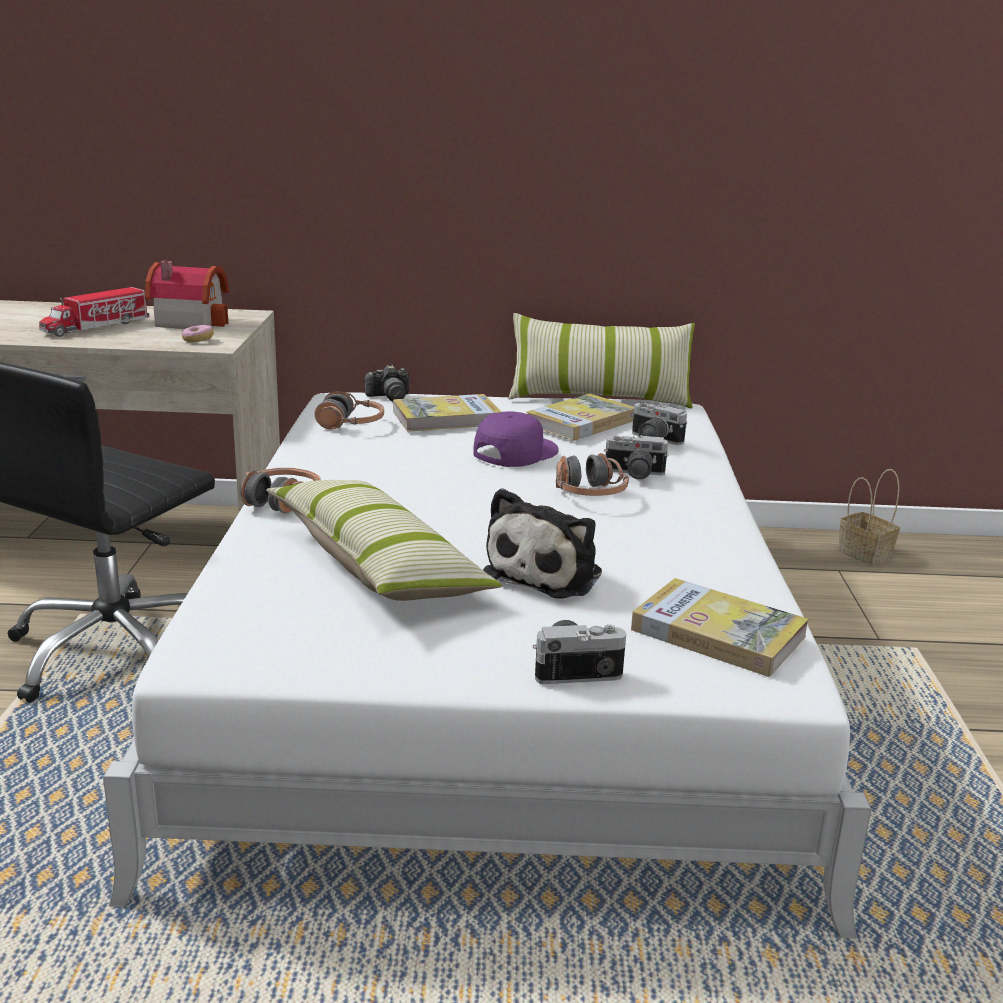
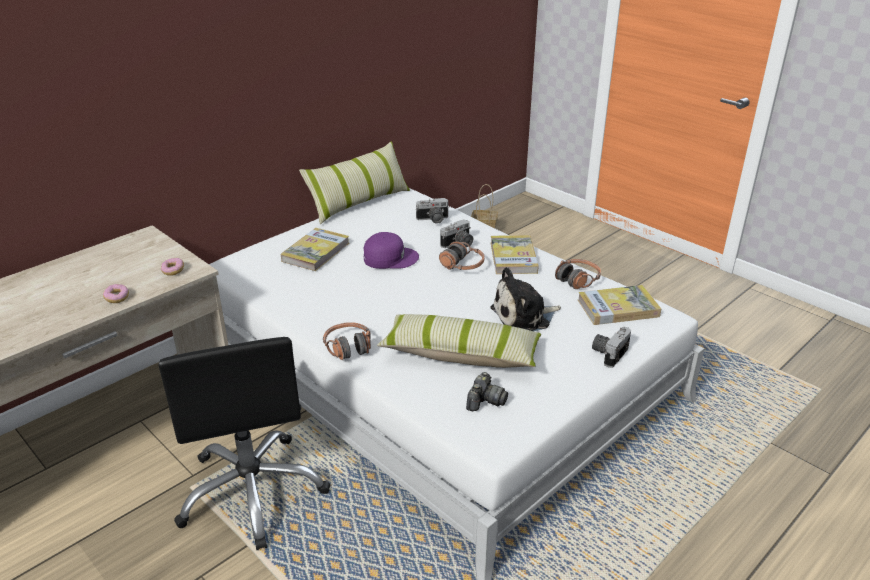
camera: 45 degrees left, 10 degrees up
toy truck [39,287,149,337] -> none
toy house [145,261,229,329] -> none
headphones [315,391,384,430] -> headphones moved to [555,259,601,289]
camera [365,365,409,401] -> camera moved to [466,372,508,411]
purple cap [473,411,559,467] -> purple cap turned 90 degrees clockwise [363,232,419,269]
plush toy [483,488,602,599] -> plush toy turned 90 degrees clockwise [490,267,561,332]
book [526,393,634,441] -> book moved to [491,235,539,274]
none -> donut [103,284,129,303]

